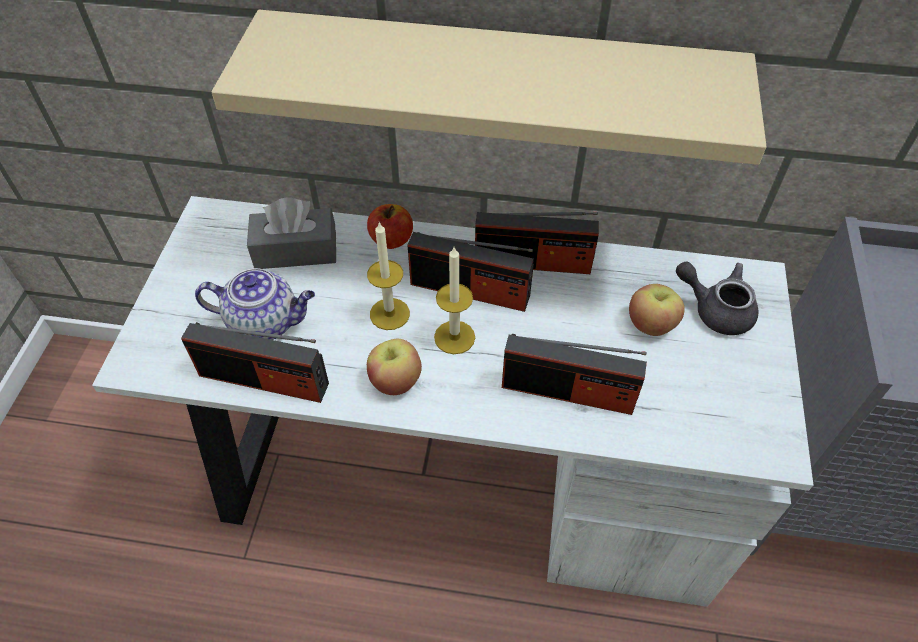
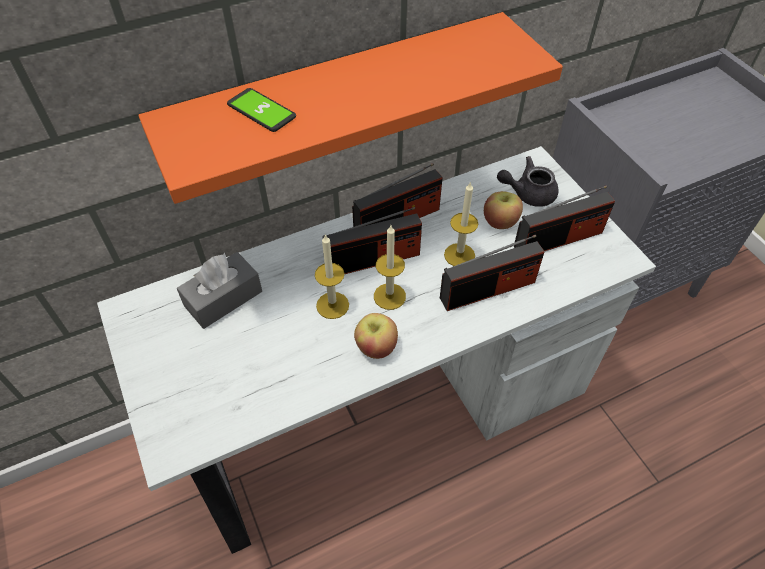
camera: 35 degrees left, 0 degrees up
radio [181,322,329,403] -> radio moved to [514,185,615,251]
teapot [195,268,315,340] -> none
beige shelf [212,10,766,165] -> orange shelf [138,12,563,204]
apple [367,204,413,249] -> none
none -> phone [227,88,296,132]
none -> candle [444,181,478,266]

